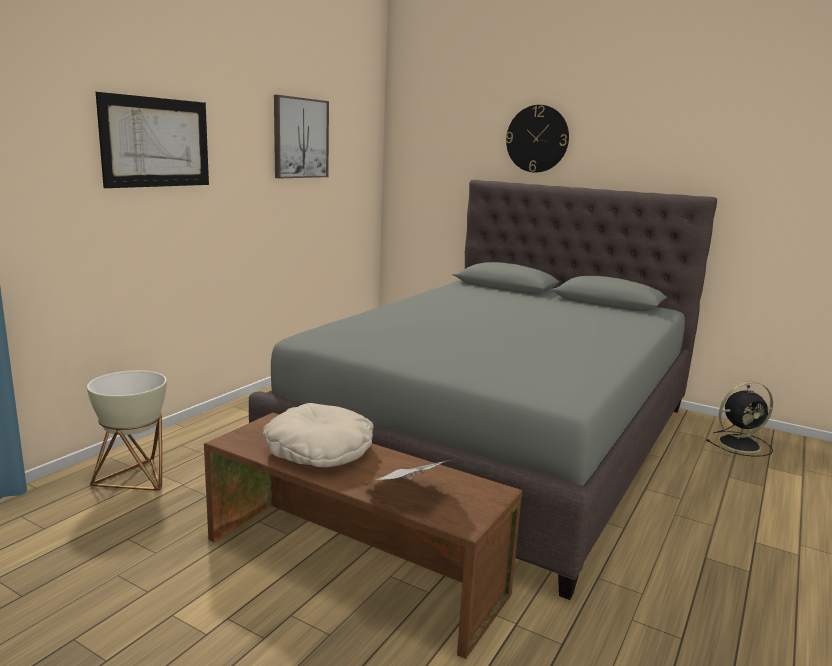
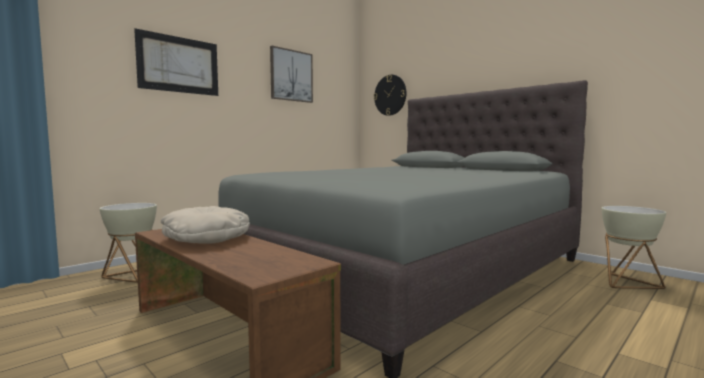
camera: 15 degrees right, 10 degrees down
newspaper [364,460,450,483] -> none
wall clock [506,105,569,173] -> wall clock moved to [374,75,406,116]
black fan [706,381,773,457] -> planter [601,206,666,289]

